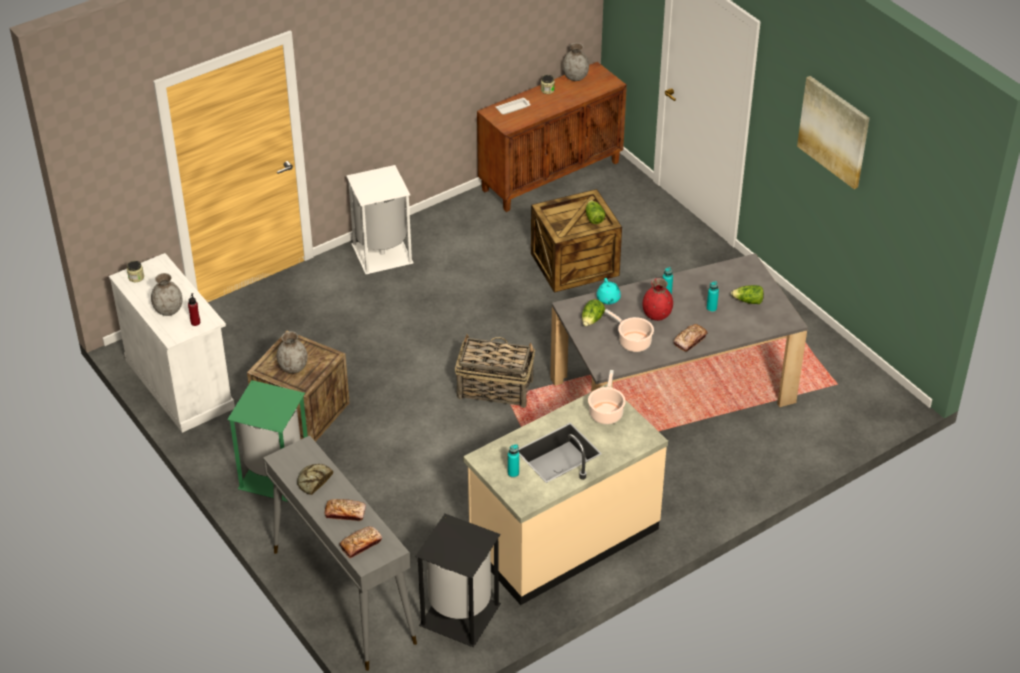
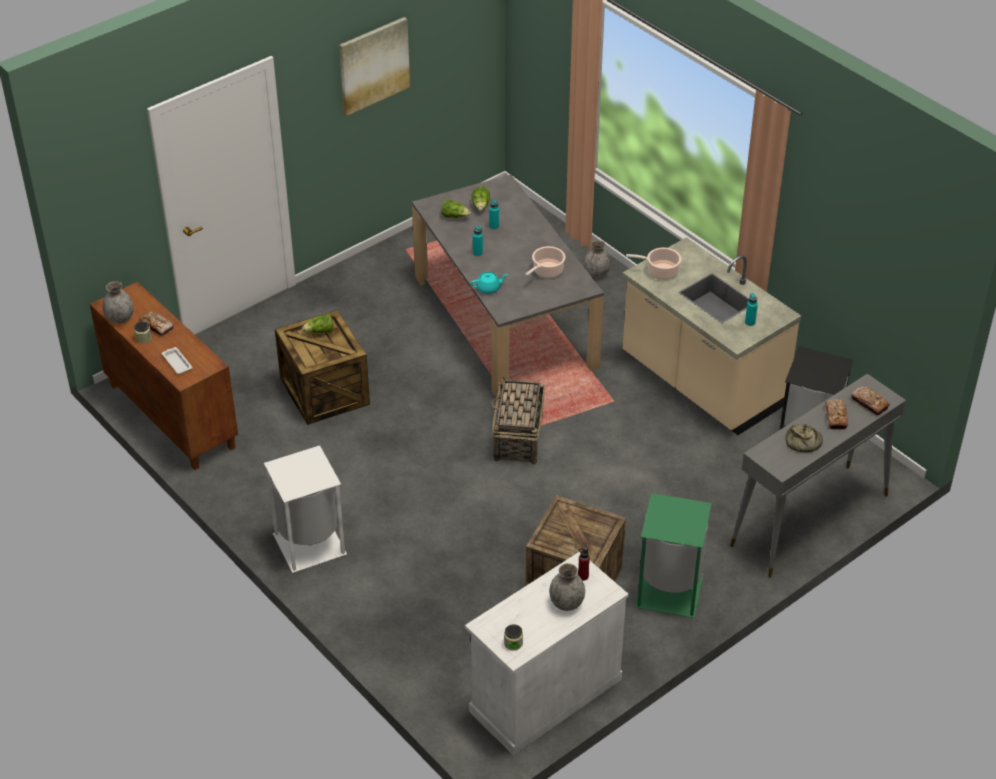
camera: 95 degrees left, 0 degrees up
grey vase [277,331,308,374] -> grey vase moved to [584,240,611,278]
lettuce [582,300,605,326] -> lettuce moved to [441,199,471,218]
red vase [642,278,673,321] -> none
bread [673,324,708,352] -> bread moved to [139,311,174,336]

